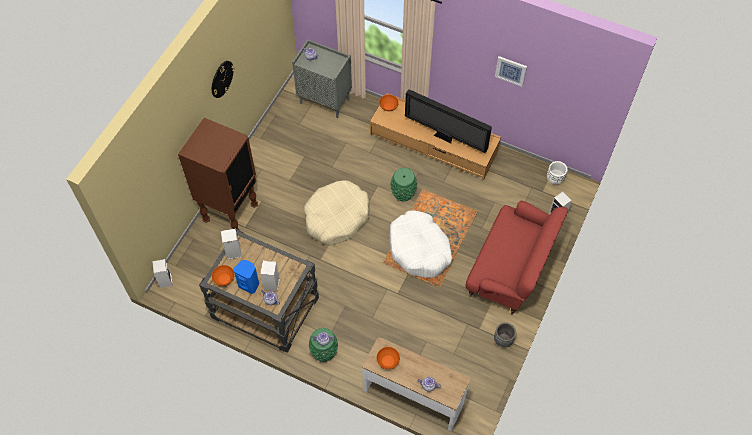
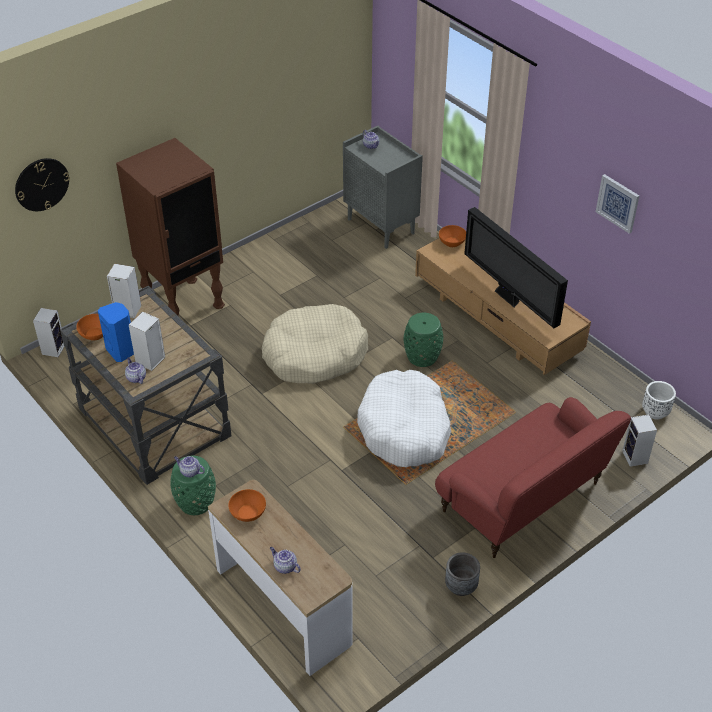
camera: 25 degrees right, 15 degrees down
wall clock [212,61,234,98] -> wall clock moved to [15,158,70,211]

